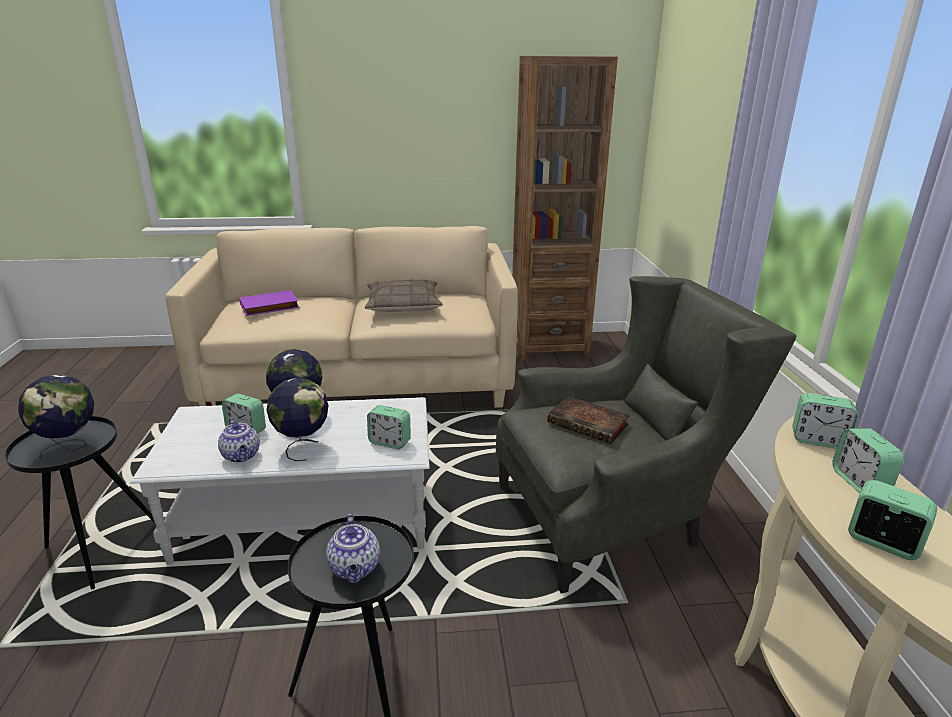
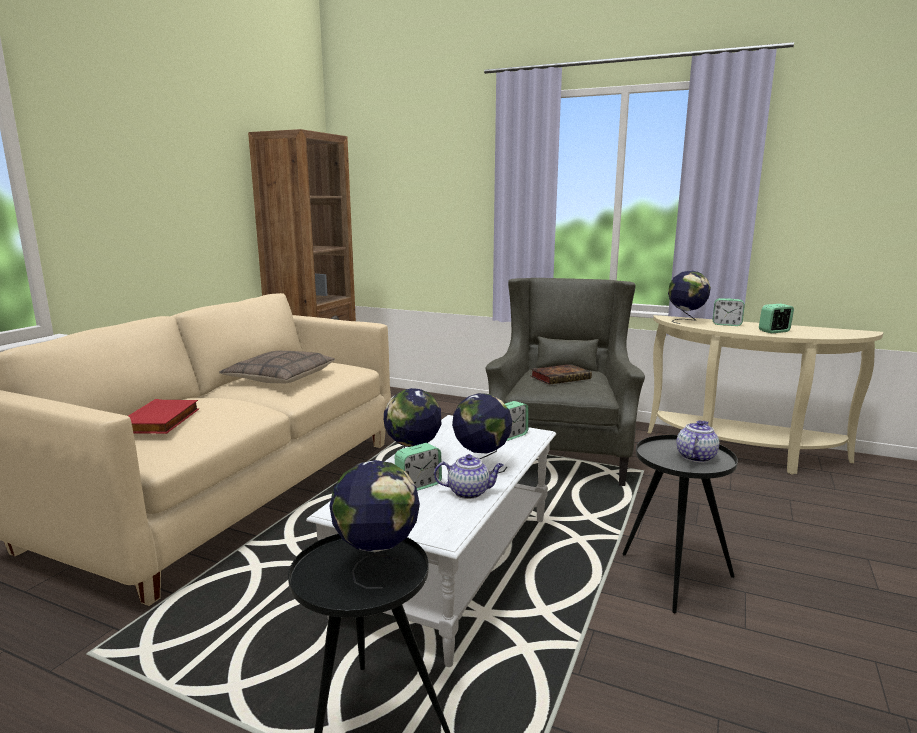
camera: 60 degrees left, 10 degrees down
purple book [239,290,299,316] -> red book [129,399,199,434]
teapot [326,514,380,583] -> teapot turned 75 degrees counterclockwise [676,420,719,463]
alarm clock [792,393,858,449] -> globe [668,271,711,324]

